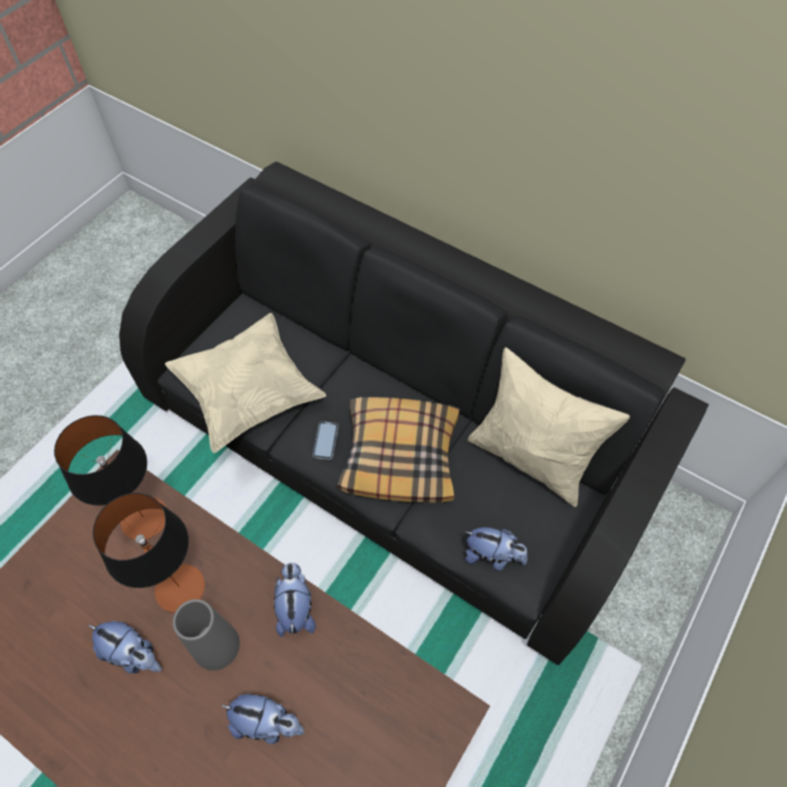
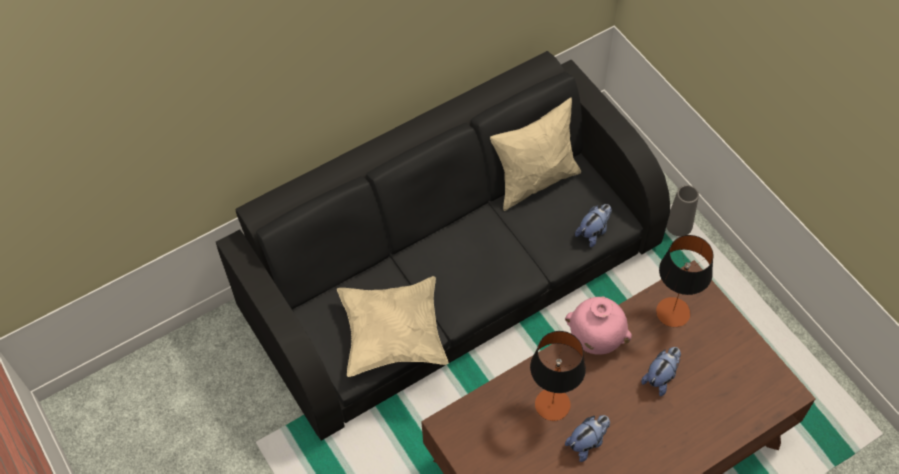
camera: 65 degrees left, 0 degrees up
table lamp [54,415,166,540] -> table lamp moved to [656,235,713,327]
grey vase [173,599,240,670] -> grey vase moved to [666,185,699,236]
plush toy [274,563,316,637] -> pink vase [565,296,632,354]
phone [313,421,339,460] -> none
pillow [337,397,460,502] -> none

